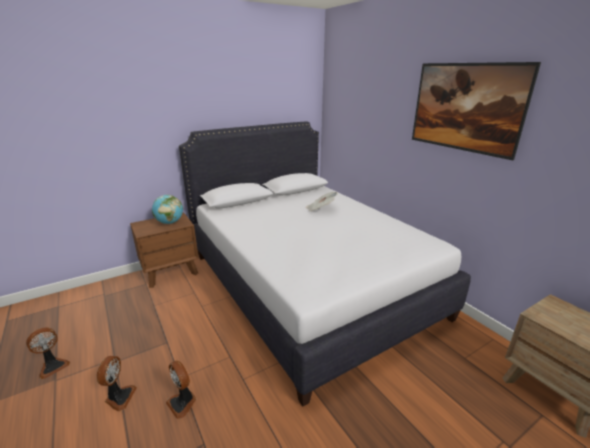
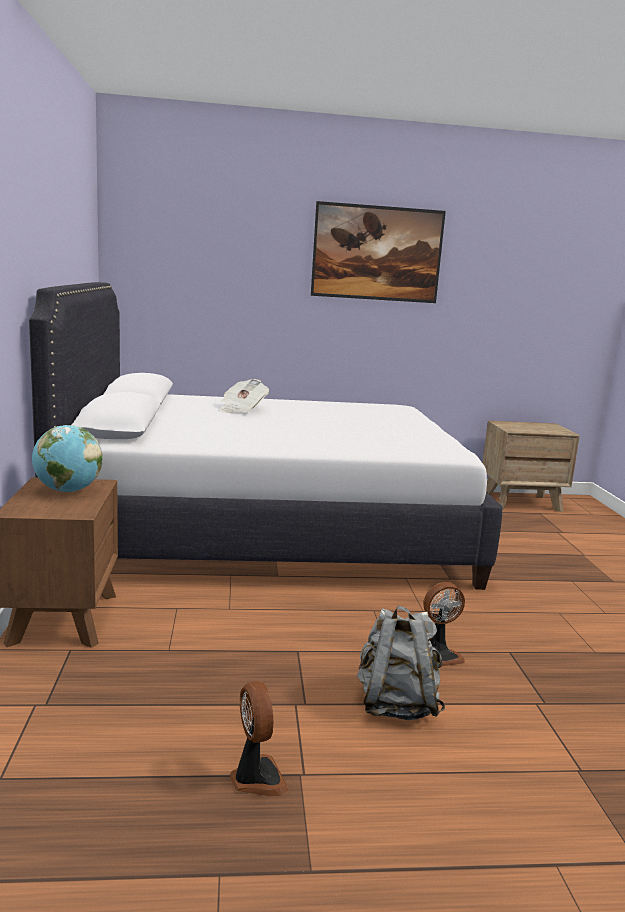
camera: 65 degrees left, 10 degrees down
fan [97,356,137,411] -> grey backpack [357,606,445,720]

